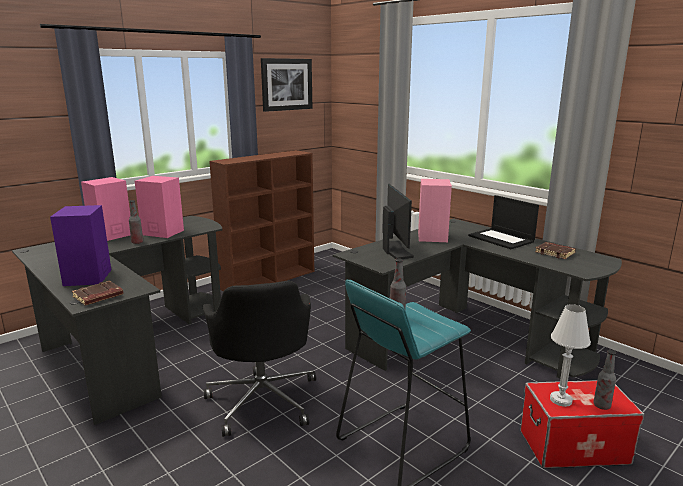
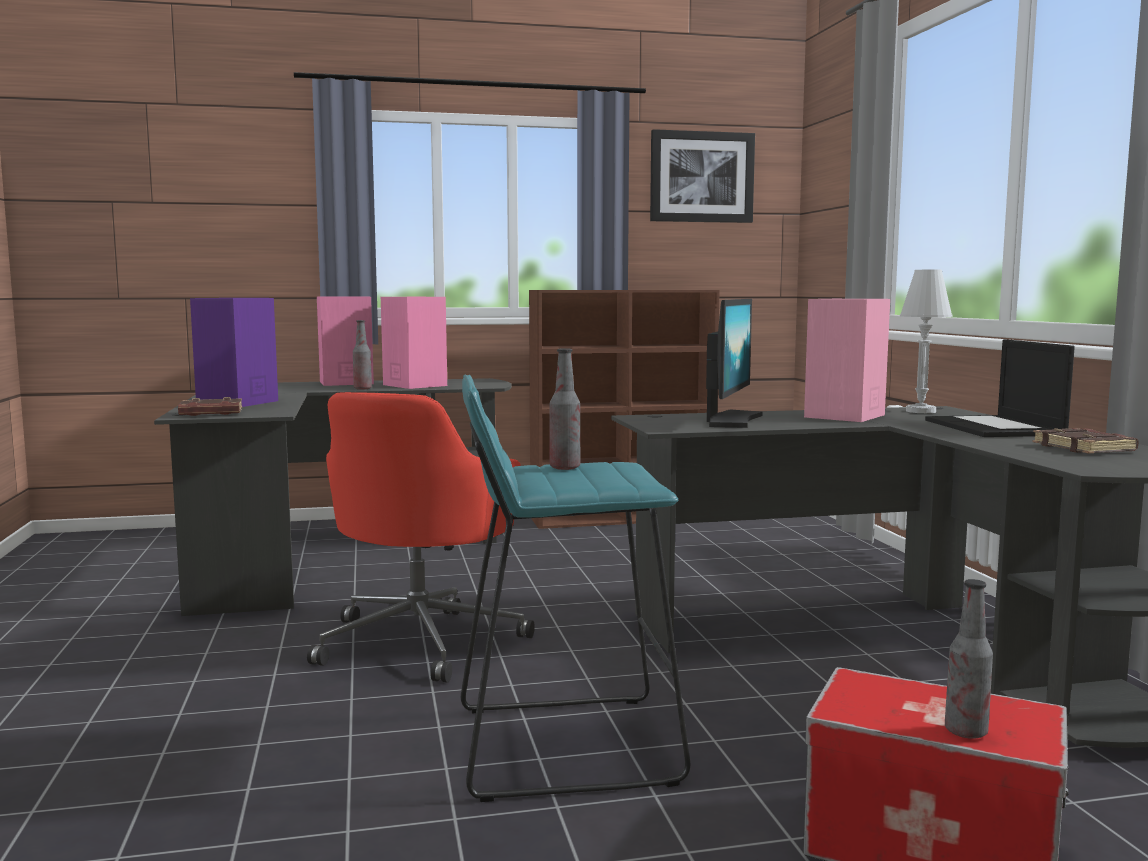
camera: 30 degrees right, 10 degrees down
black office chair [203,281,316,437] -> red office chair [307,392,535,683]
white table lamp [550,304,591,407] -> white table lamp moved to [900,270,953,413]

